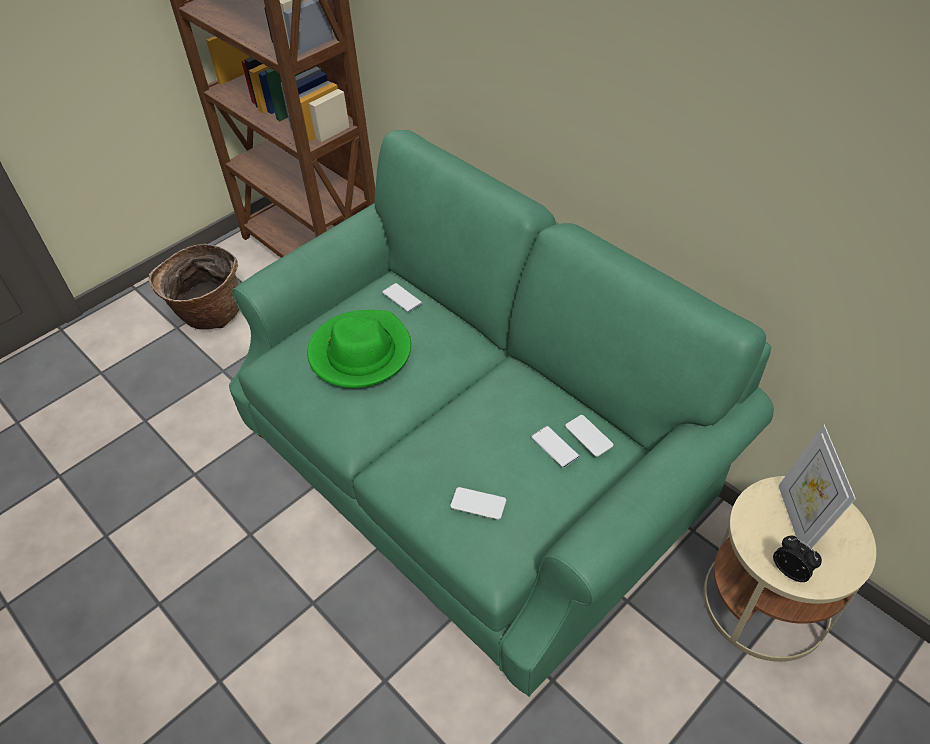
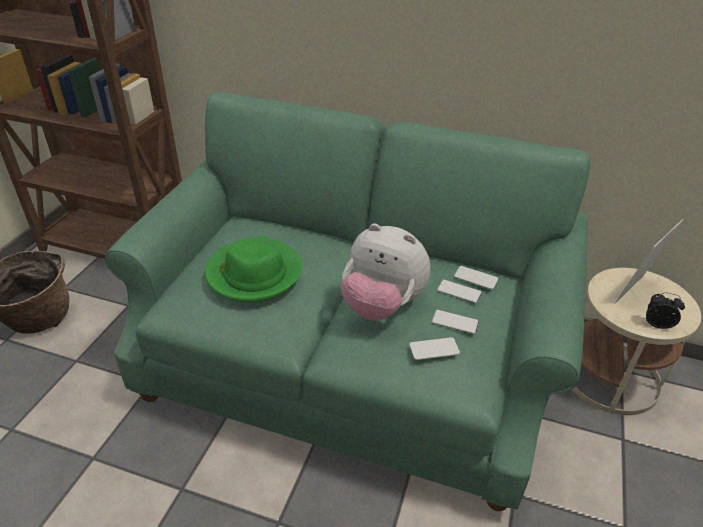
camera: 30 degrees left, 10 degrees down
phone [382,283,422,312] -> phone moved to [432,310,479,334]
picture frame [778,425,856,549] -> picture frame turned 75 degrees clockwise [615,219,683,304]
none -> plush toy [341,223,430,321]

